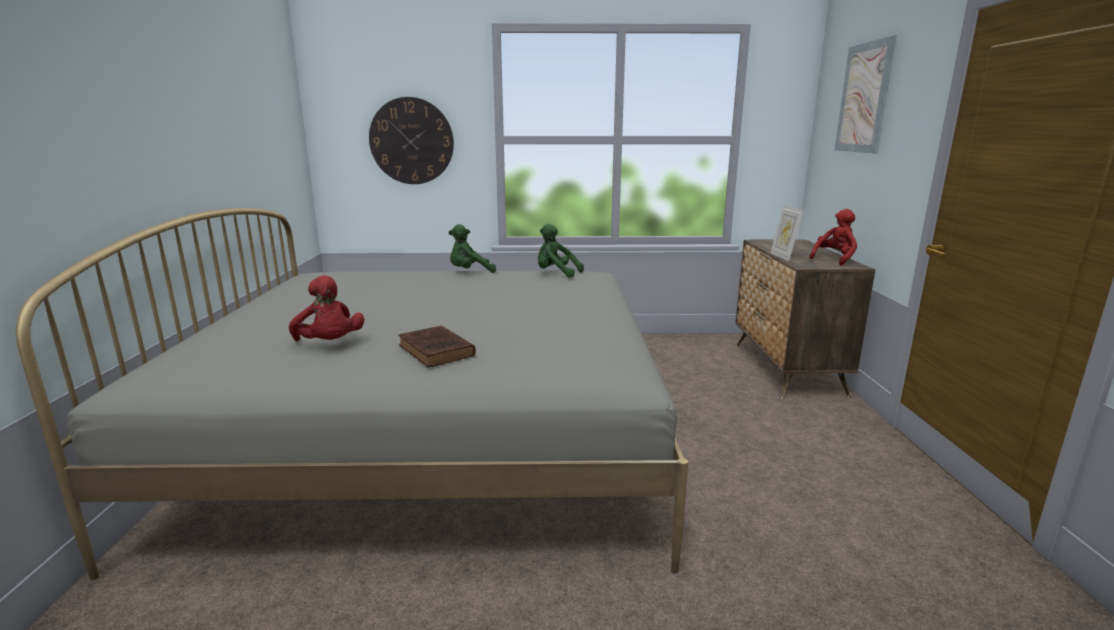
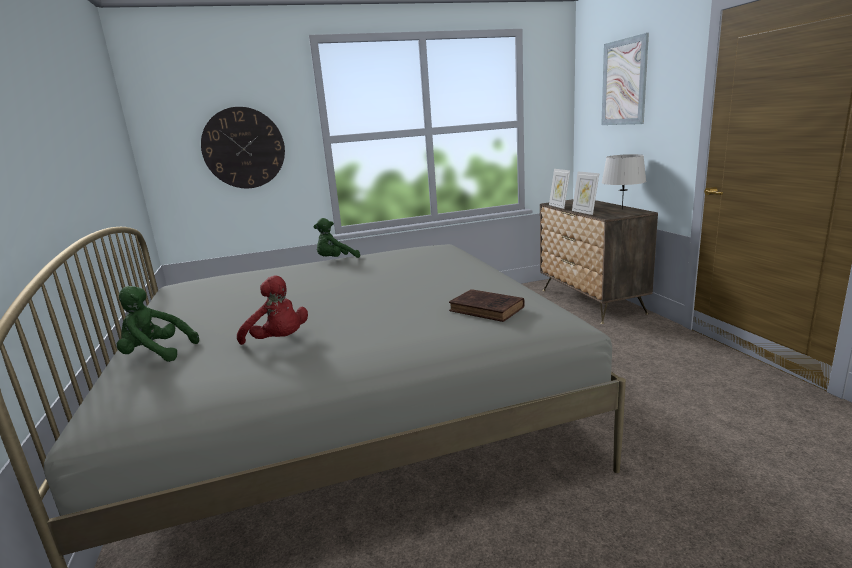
camera: 15 degrees left, 0 degrees up
brown book [398,325,476,368] -> brown book moved to [449,289,525,322]
green plush toy [538,224,584,278] -> green plush toy moved to [117,286,199,362]
red plush toy [809,209,857,266] -> grey table lamp [602,154,646,210]
none -> picture frame [549,169,570,209]

